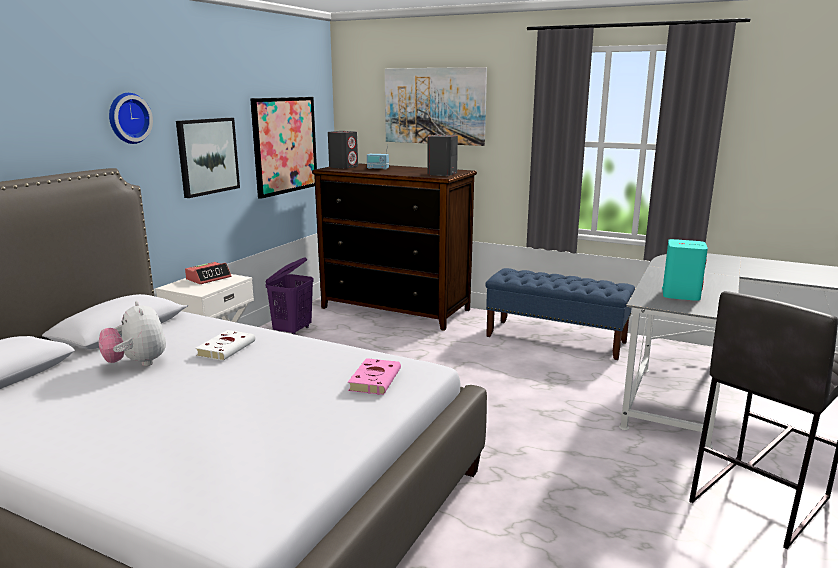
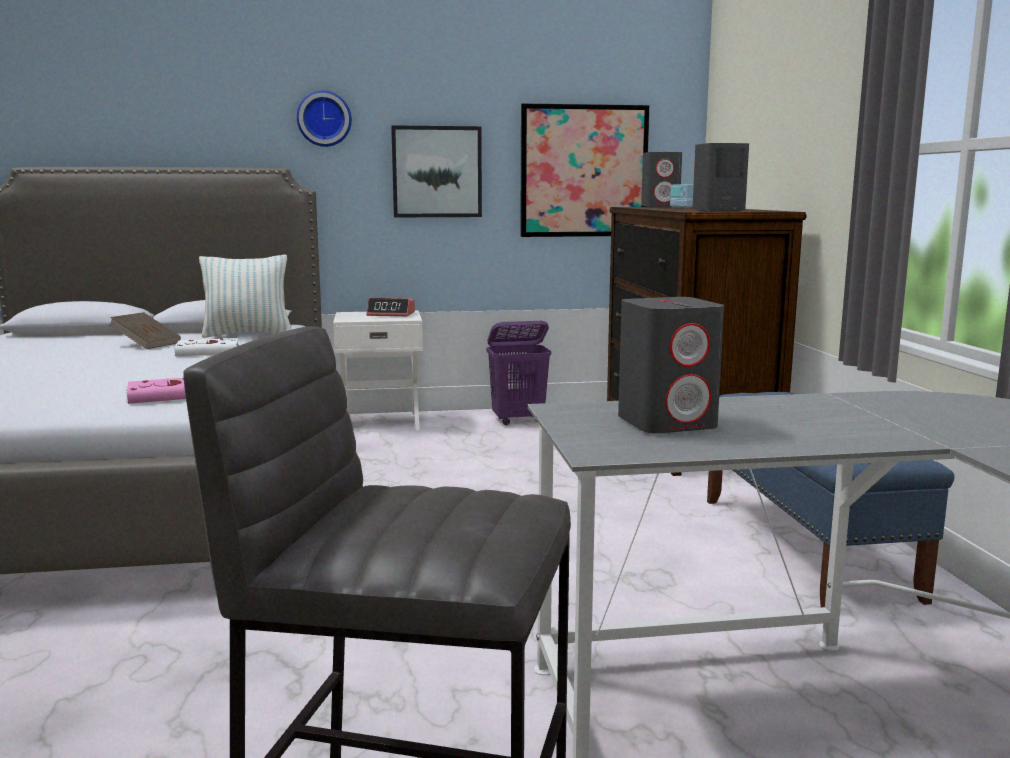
camera: 55 degrees right, 5 degrees down
plush toy [99,301,166,366] -> brown book [109,312,181,349]
picture [385,67,487,146] -> none
turquoise speaker [662,239,708,301] -> grey speaker [618,297,724,434]
none -> pillow [199,255,291,338]

